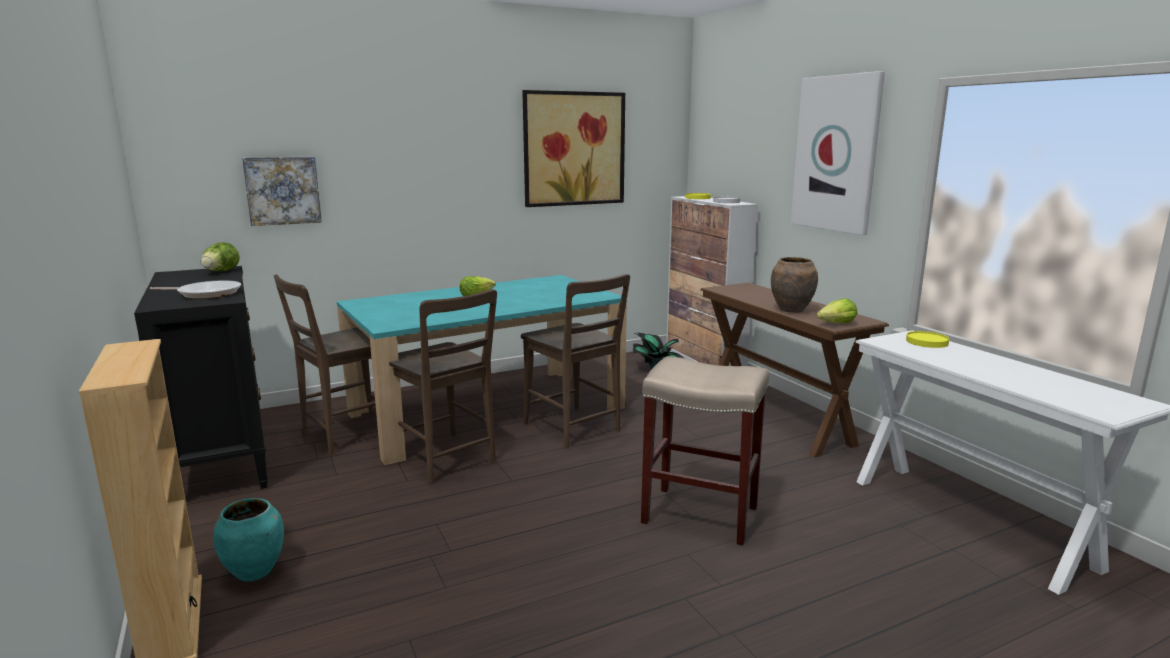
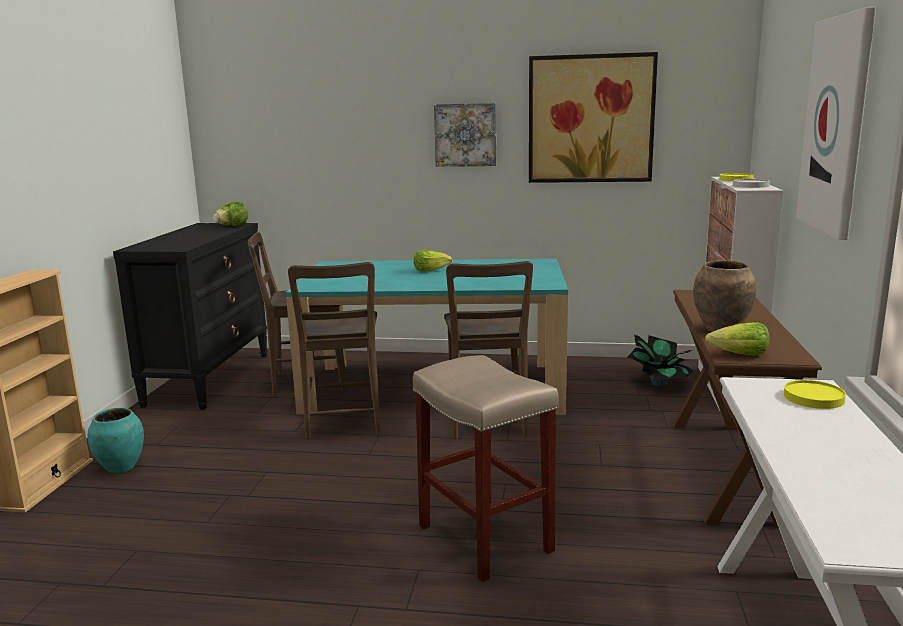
camera: 35 degrees right, 0 degrees up
frying pan [150,280,241,299] -> none
picture [242,157,322,226] -> picture moved to [434,103,496,167]

